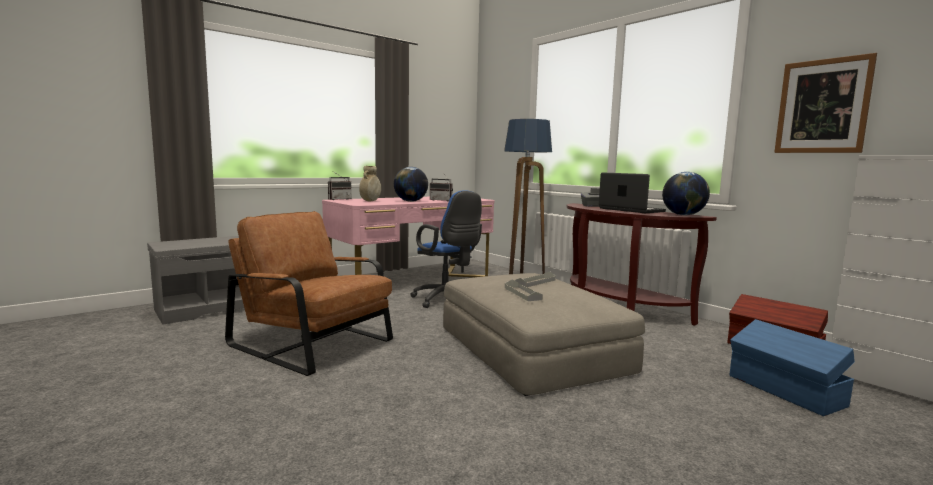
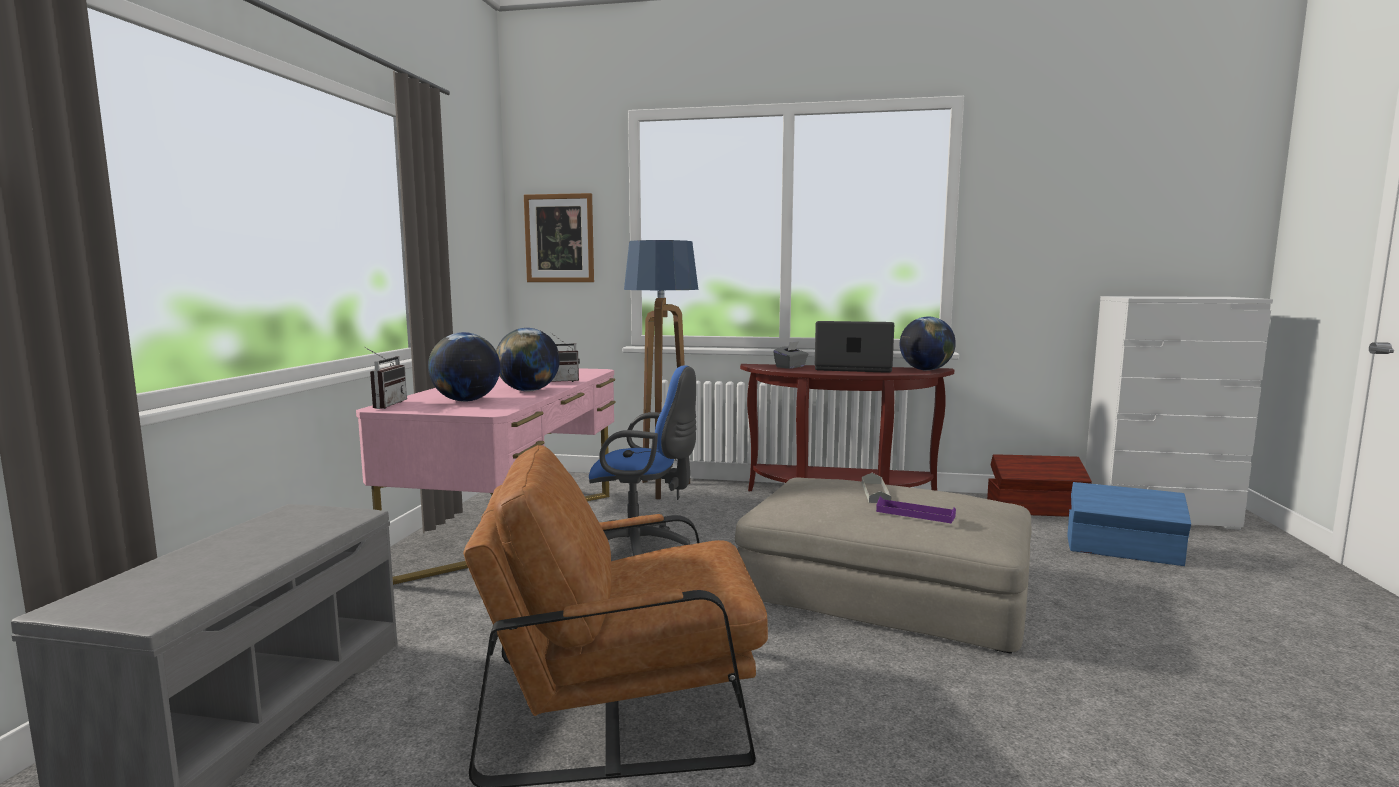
camera: 40 degrees left, 0 degrees up
beige vase [359,166,381,201] -> globe [428,332,500,402]
grey tray [505,279,543,301] -> purple tray [876,497,956,523]
picture [774,53,877,153] -> picture moved to [524,193,594,282]

